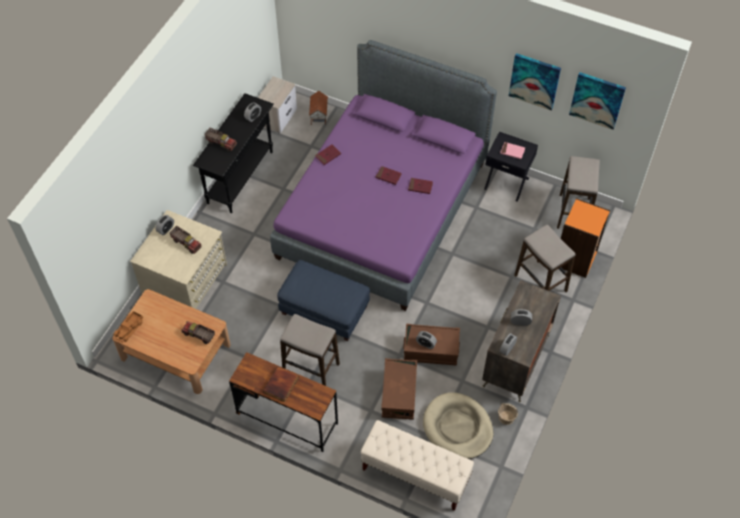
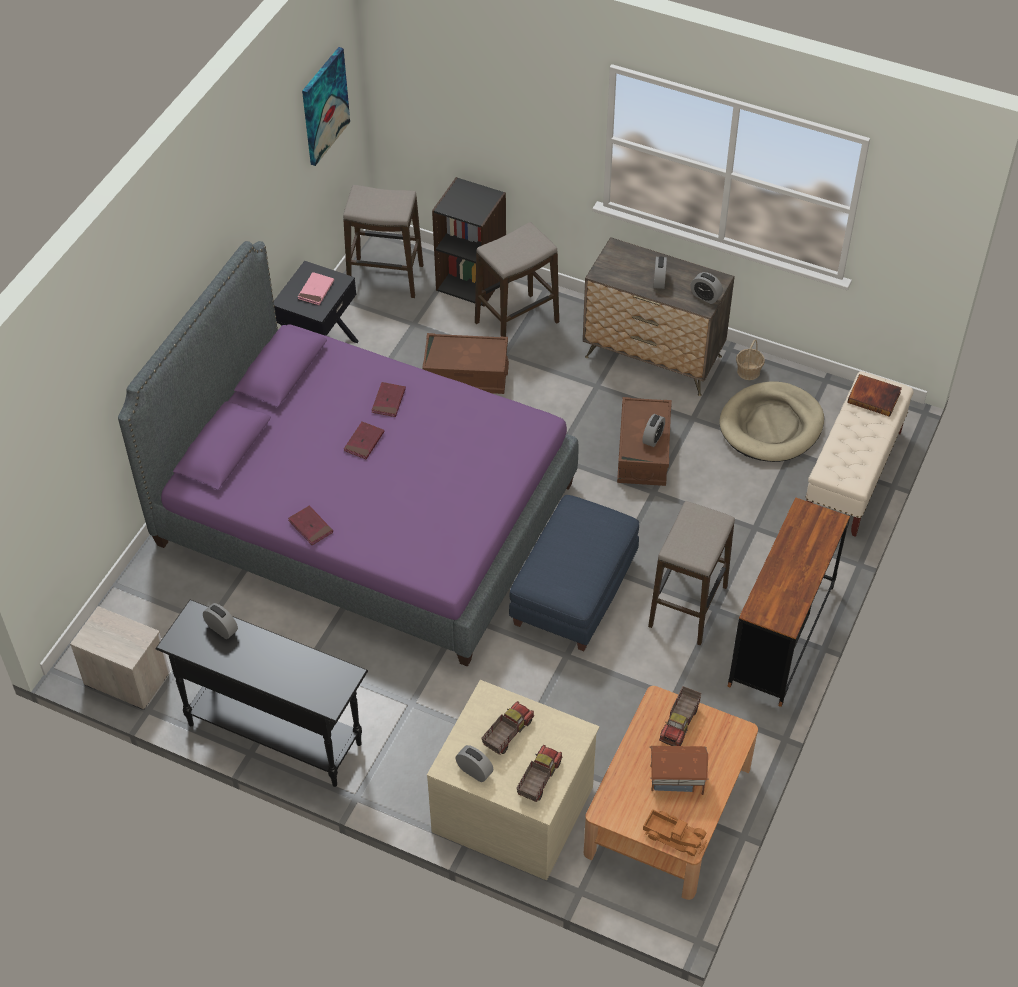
camera: 90 degrees left, 5 degrees down
toy truck [204,128,237,151] -> toy truck moved to [516,745,562,802]
book [263,366,299,402] -> book moved to [847,374,902,417]
toy house [309,91,328,125] -> toy house moved to [649,746,709,795]
brown storage box [381,358,417,420] -> brown storage box moved to [422,333,509,394]
picture [509,53,561,111] -> none
orange bookcase [561,198,610,278] -> black bookcase [432,177,506,306]

